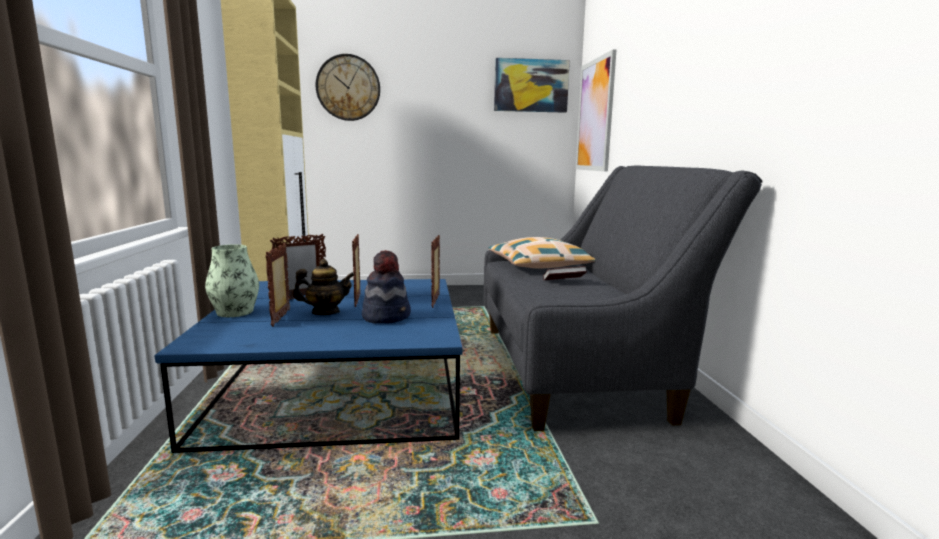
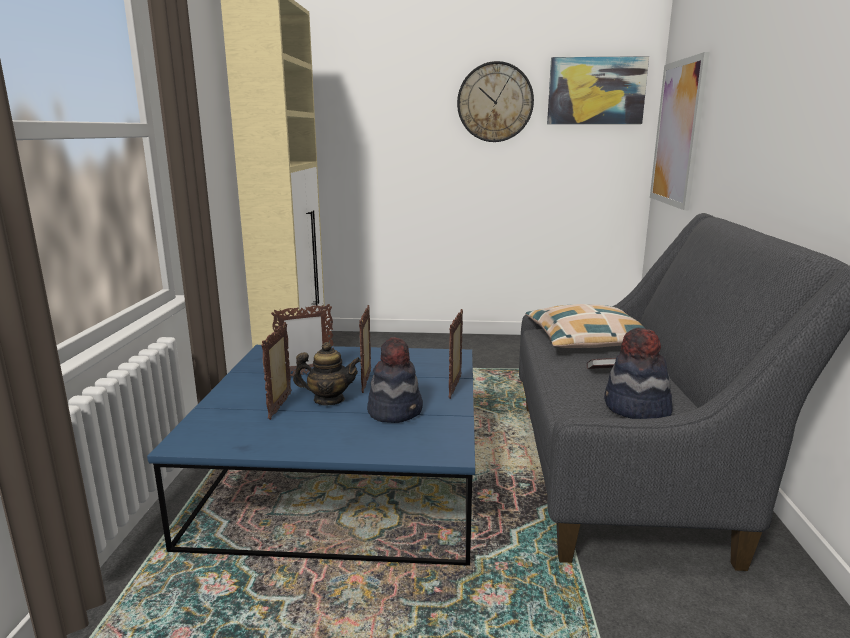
camera: 10 degrees right, 5 degrees up
vase [205,244,259,317] -> none
wall clock [315,54,380,121] -> wall clock moved to [457,61,534,142]
none -> hat [604,328,673,419]

